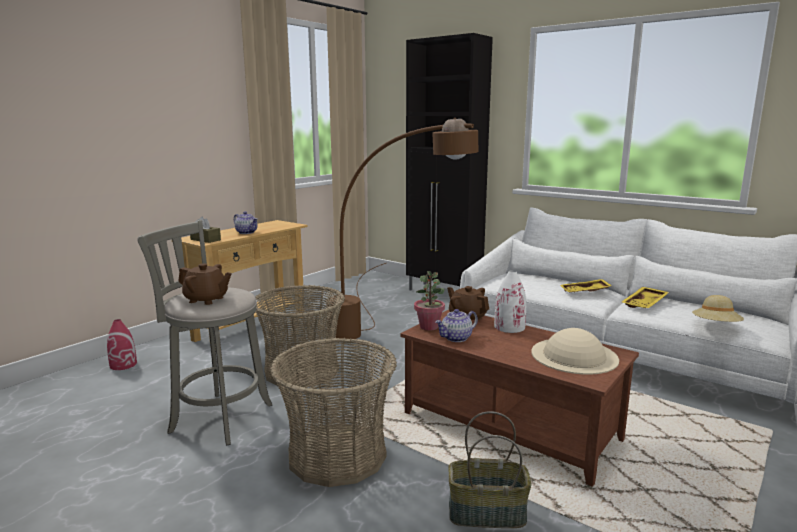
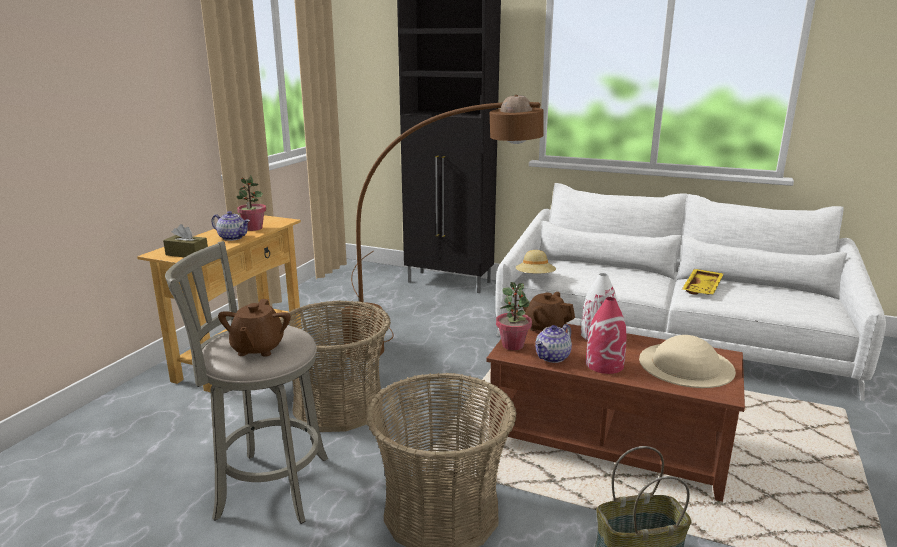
camera: 15 degrees left, 5 degrees up
red vase [107,319,137,370] -> red vase moved to [586,297,627,374]
brown teapot [178,263,232,305] -> brown teapot turned 90 degrees clockwise [218,299,291,357]
yellow tray [560,279,612,293] -> none
beige hat [692,295,744,322] -> beige hat moved to [515,250,556,273]
none -> potted plant [236,176,266,231]

